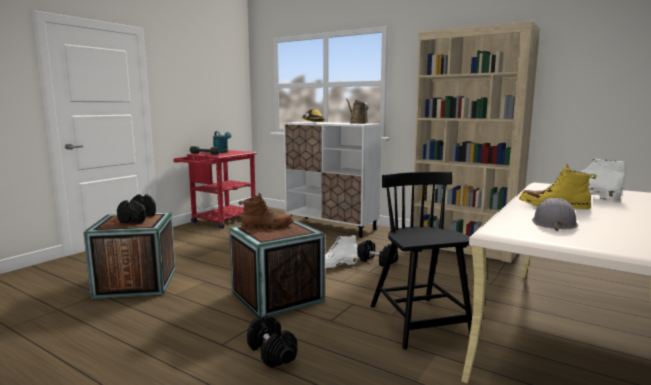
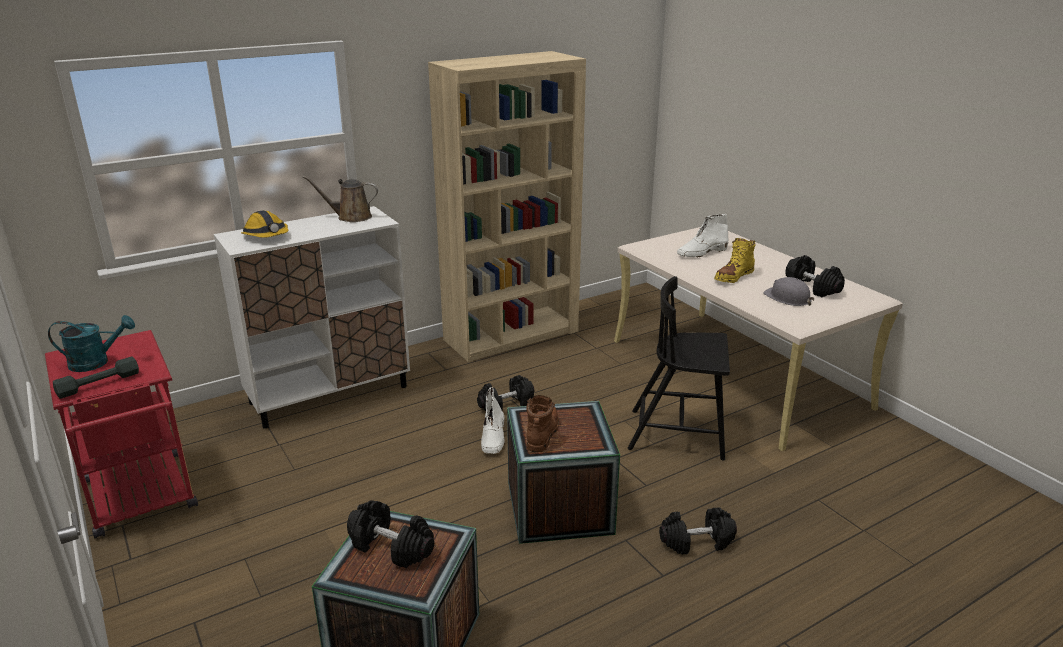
camera: 65 degrees left, 15 degrees up
none -> black dumbbell [785,255,845,297]

